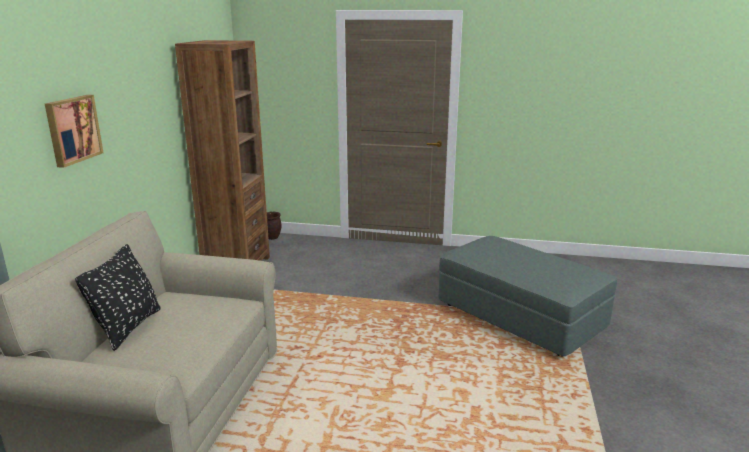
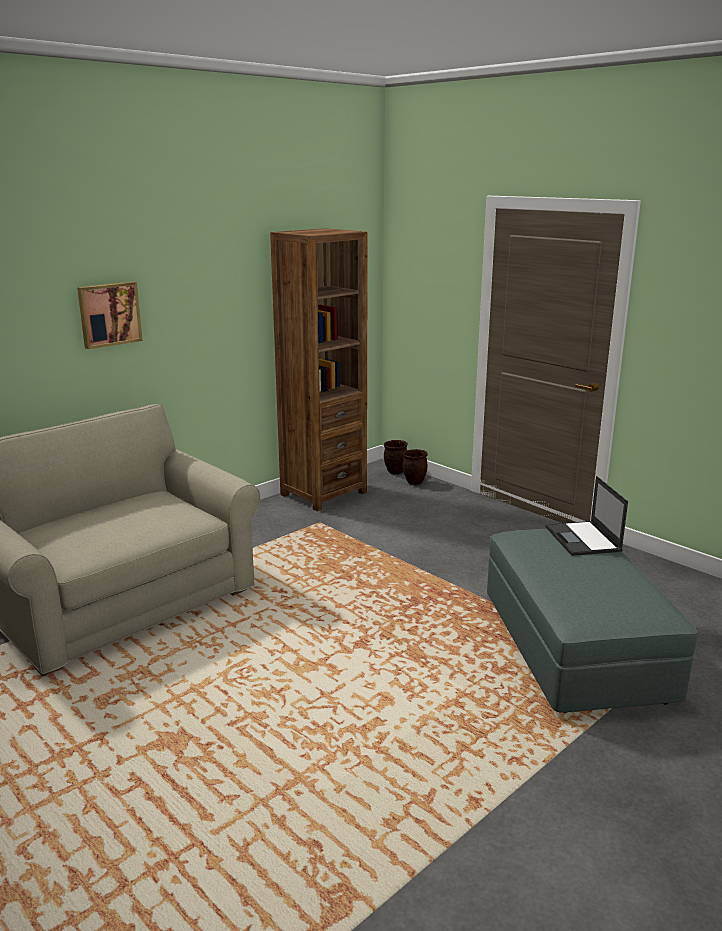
camera: 35 degrees right, 0 degrees up
black pillow [75,244,161,351] -> none
none -> brown planter [403,449,428,485]
none -> laptop [546,476,628,556]

